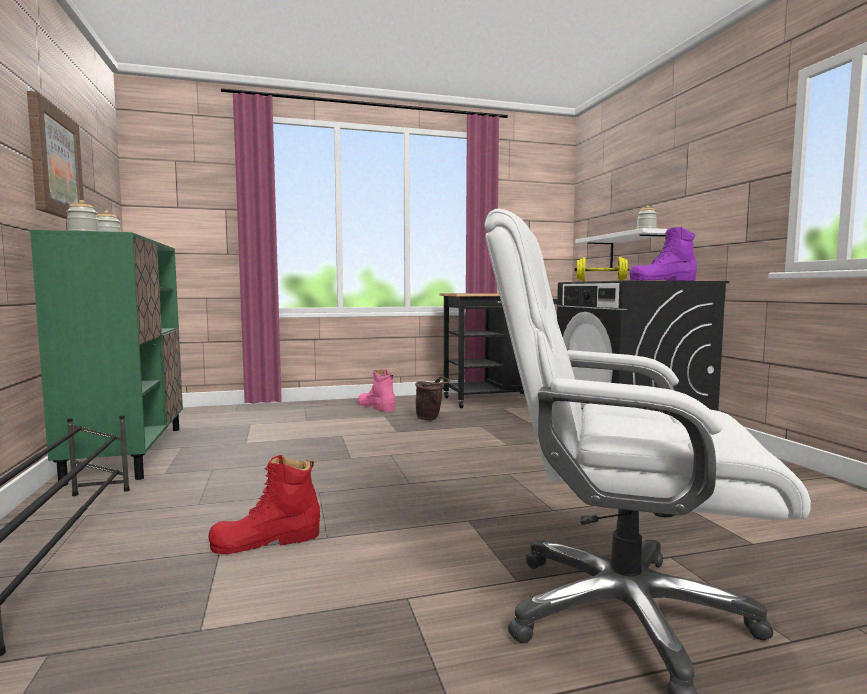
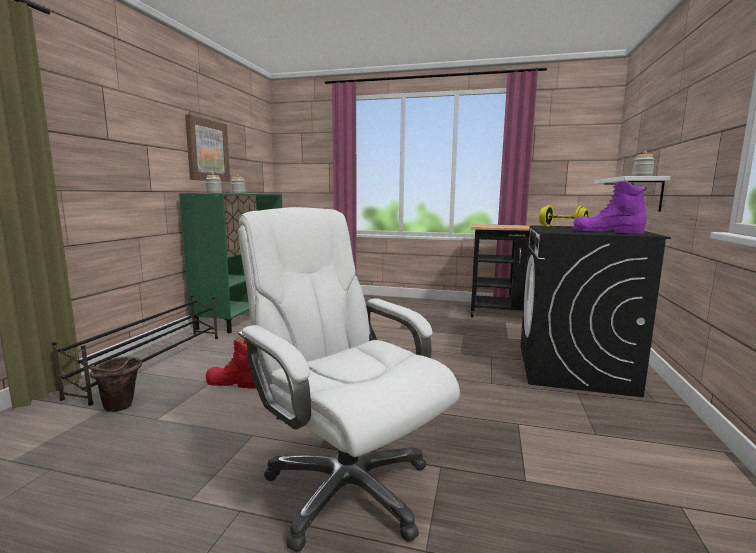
camera: 30 degrees right, 5 degrees up
pink boot [358,369,395,412] -> none
brown bucket [415,376,450,420] -> brown bucket moved to [89,357,142,412]

